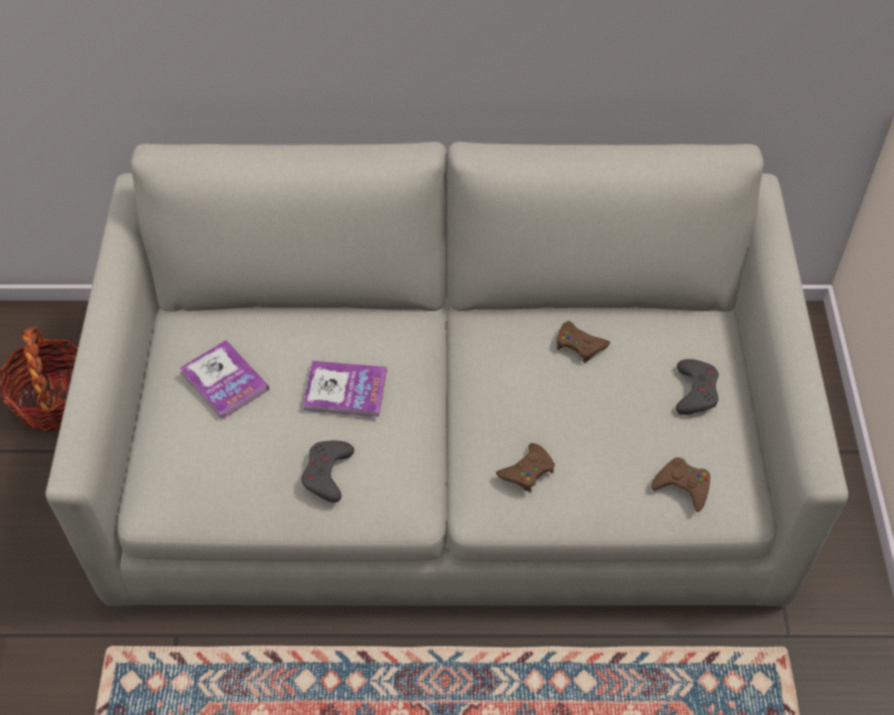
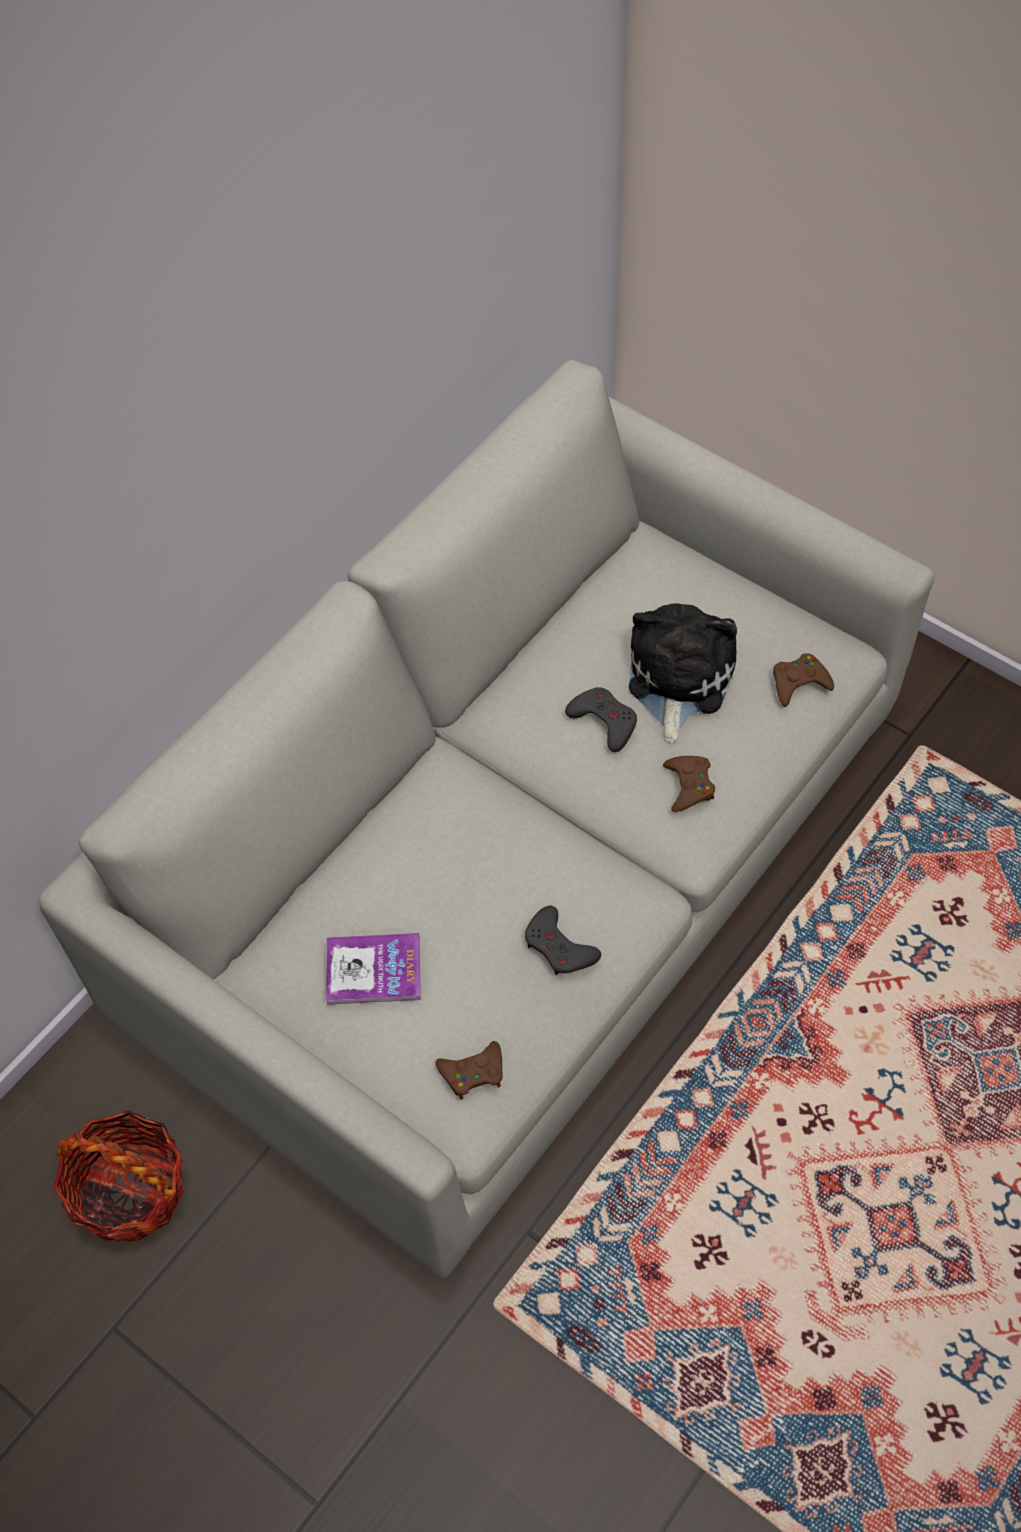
camera: 50 degrees left, 5 degrees up
book [303,361,387,417] -> none
brown game controller [557,321,610,363] -> brown game controller moved to [435,1041,502,1100]
grey game controller [676,359,719,415] -> grey game controller moved to [565,687,637,752]
none -> plush toy [629,603,737,743]

